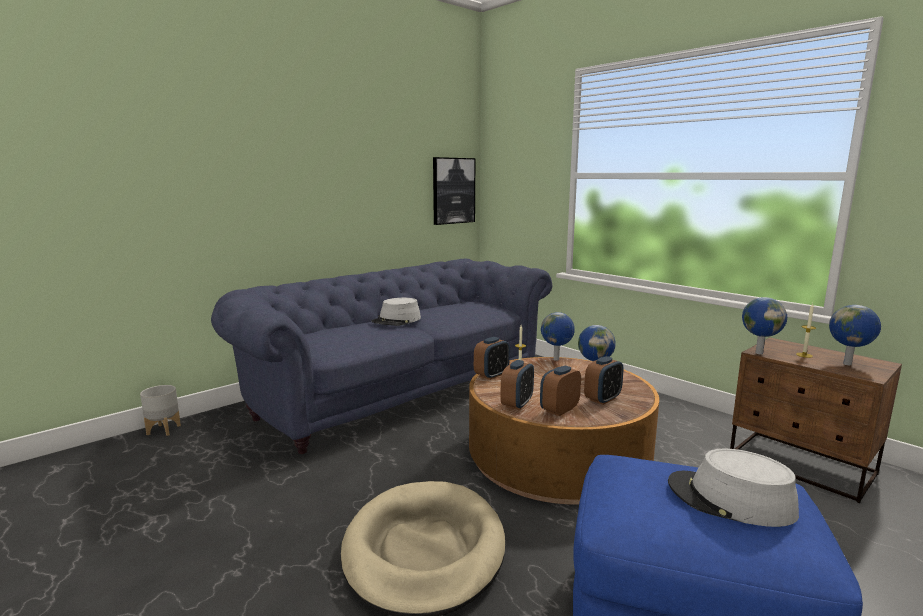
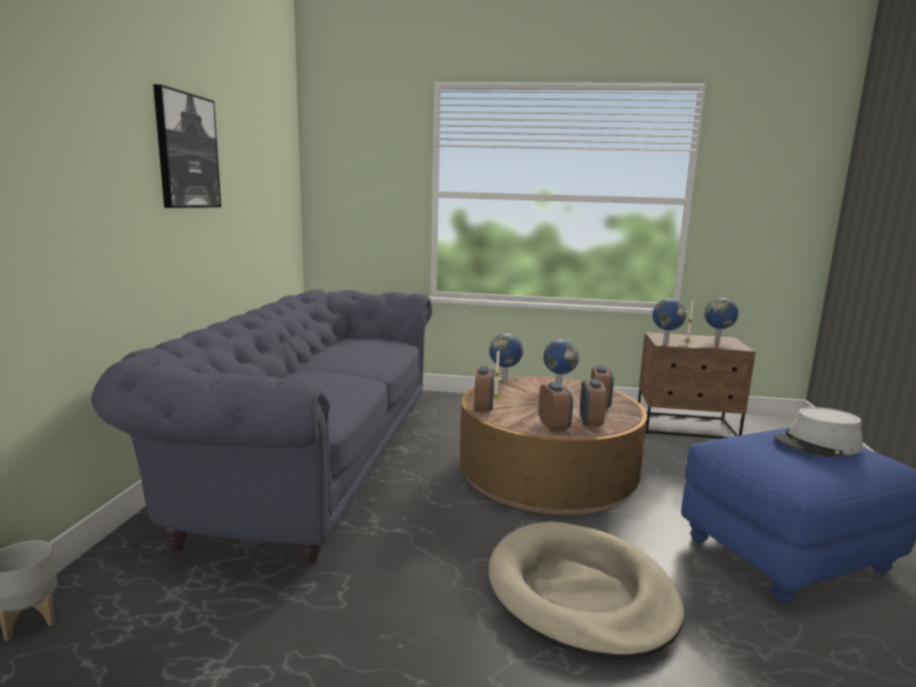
camera: 40 degrees left, 0 degrees up
grey hat [371,298,421,326] -> none
picture [433,157,475,225] -> picture moved to [153,84,221,208]

